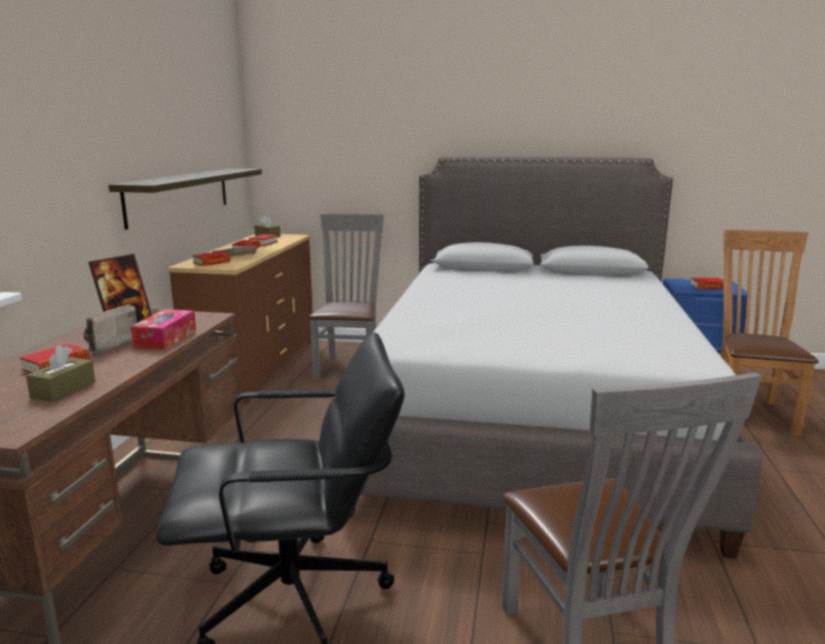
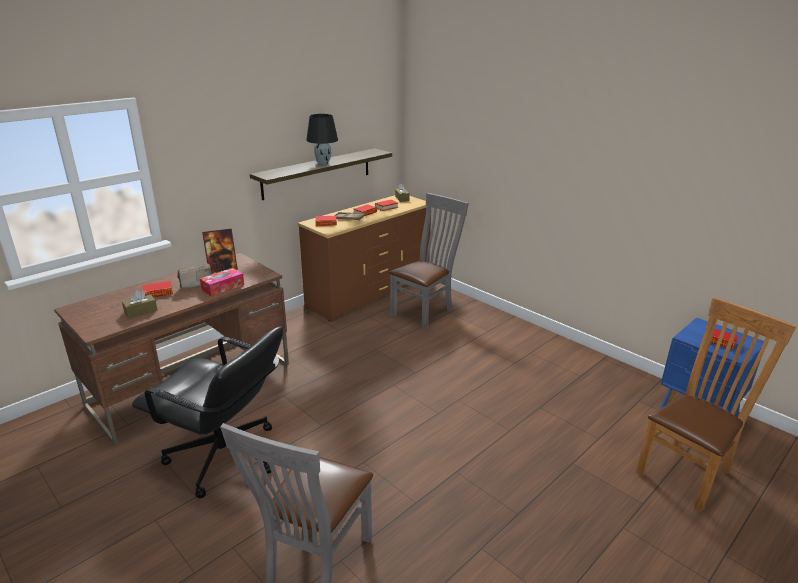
camera: 35 degrees right, 10 degrees up
grey bed [350,156,762,559] -> none
none -> black table lamp [306,114,338,165]

